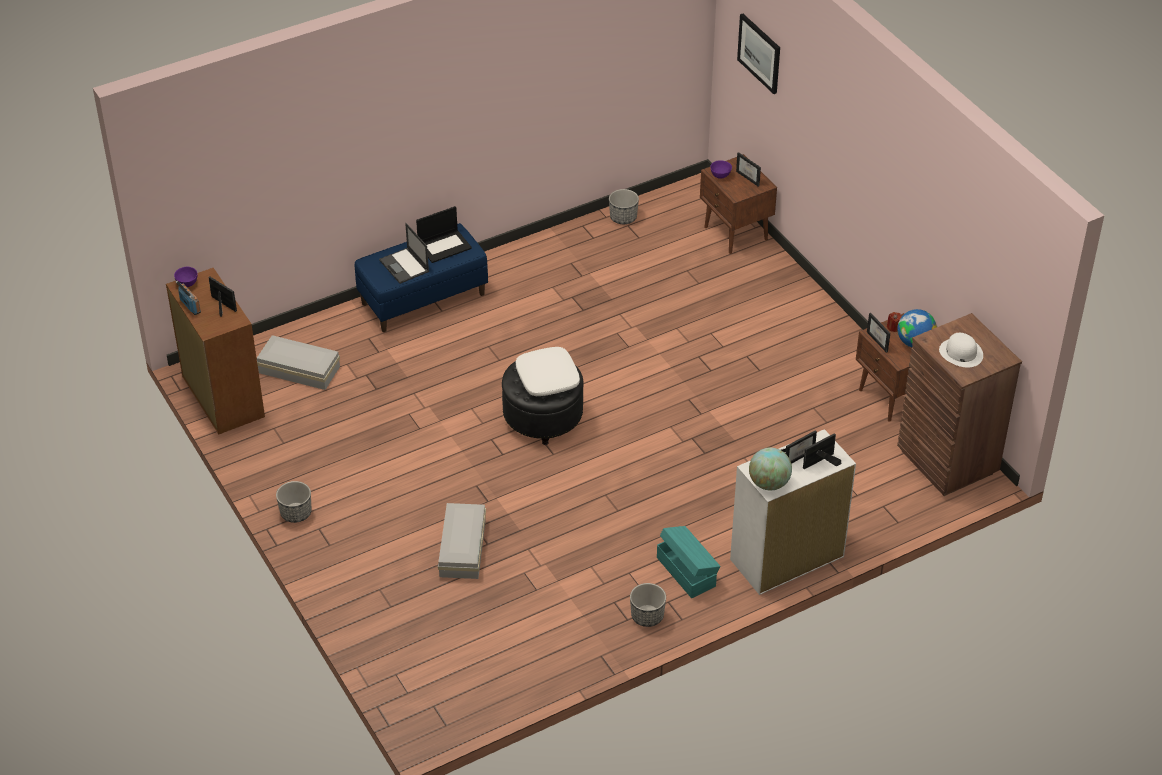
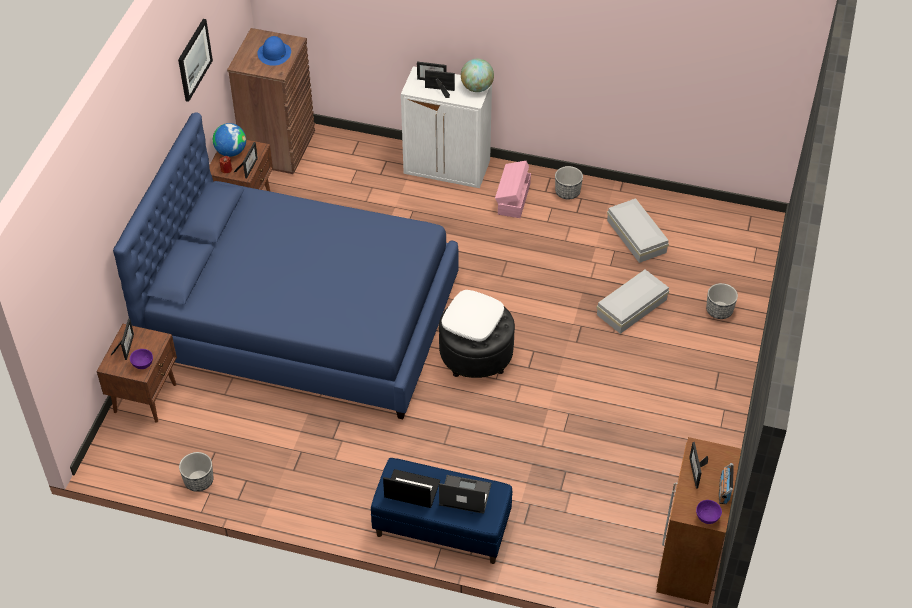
camera: 135 degrees left, 5 degrees up
white storage box [257,335,340,390] -> white storage box moved to [607,198,669,263]
planter [276,481,312,523] -> planter moved to [706,283,738,319]
laptop [379,223,429,284] -> laptop turned 90 degrees counterclockwise [439,475,491,514]
turquoise storage box [657,526,720,598] -> pink storage box [495,161,531,218]
picture [737,14,780,94] -> picture moved to [178,19,213,102]
white hat [939,333,983,368] -> blue hat [257,36,291,66]
none -> blue bed [113,112,458,419]

